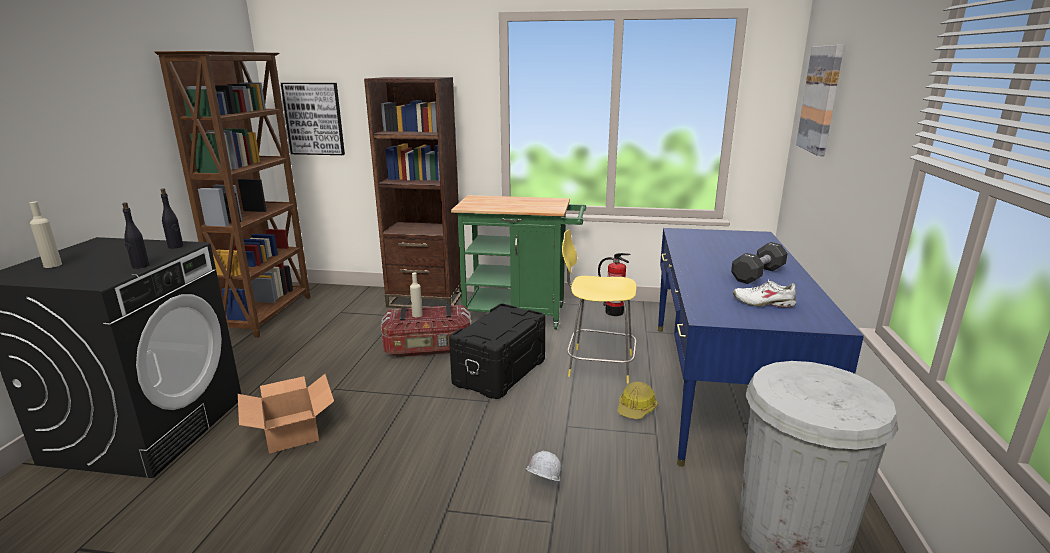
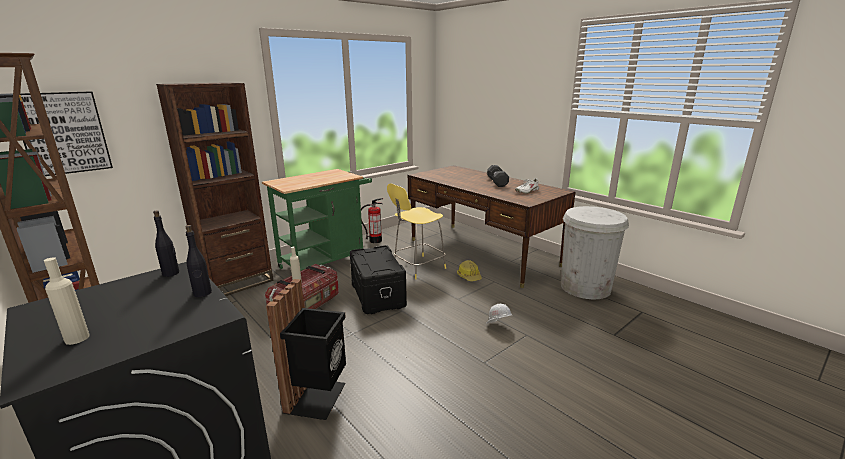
camera: 50 degrees left, 0 degrees up
cardboard box [238,374,334,454] -> black trash can [266,279,346,420]
blue desk [658,228,864,467] -> brown desk [408,165,575,288]
picture [796,45,844,156] -> none

